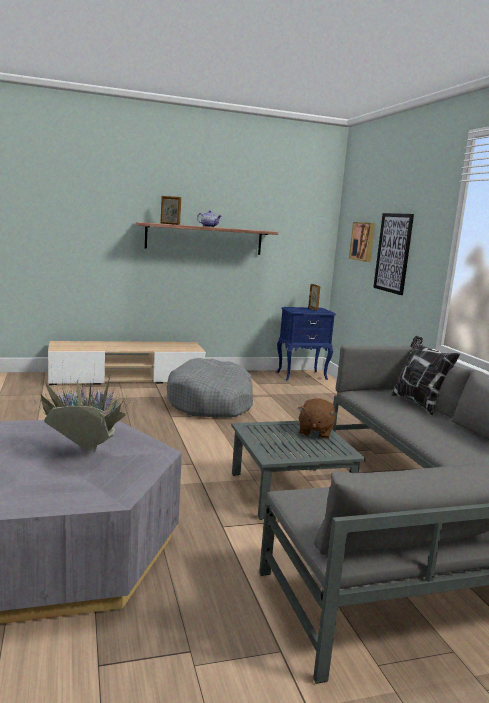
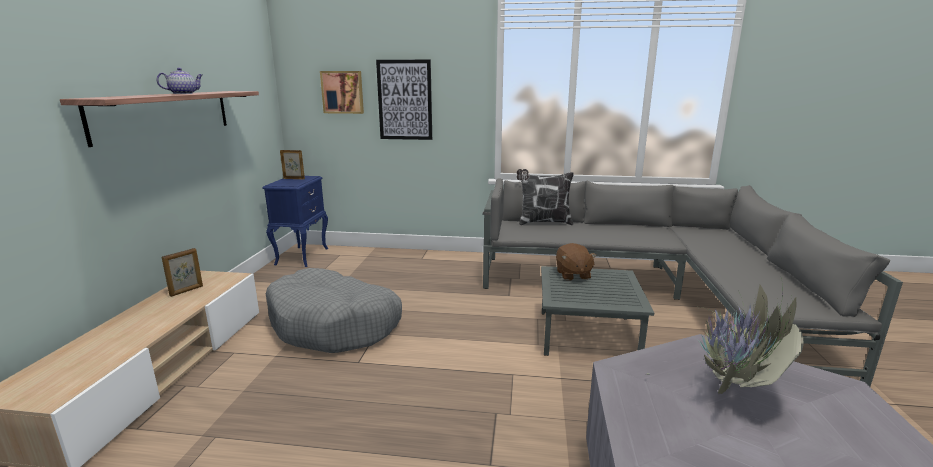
camera: 65 degrees left, 5 degrees up
picture frame [160,196,181,225] -> picture frame moved to [162,248,203,297]
brown plush toy [298,398,336,439] -> brown plush toy turned 45 degrees clockwise [556,243,597,281]

